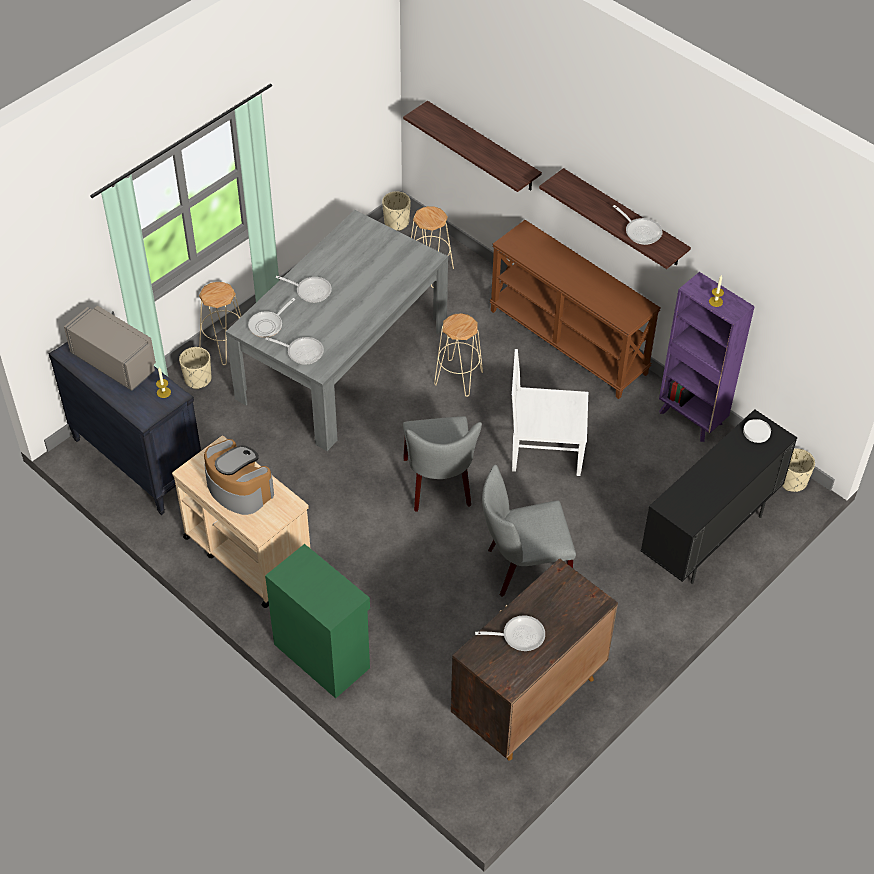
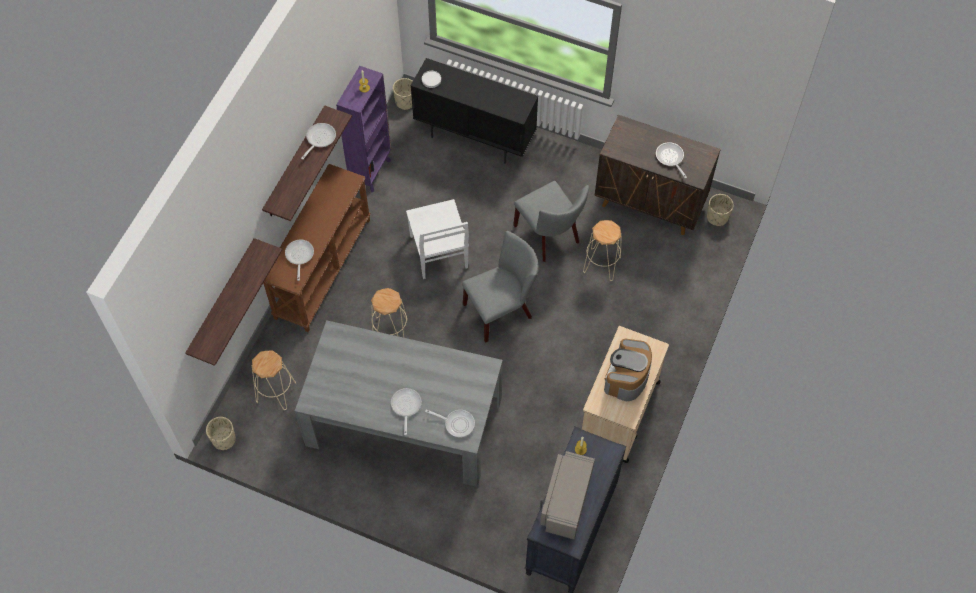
camera: 110 degrees left, 10 degrees up
beige planter [179,347,211,389] -> beige planter moved to [707,194,734,226]
beige stool [199,282,241,365] -> beige stool moved to [583,220,622,281]
frying pan [265,337,324,365] -> frying pan moved to [285,240,314,281]
green cabinet [265,544,370,698] -> none

